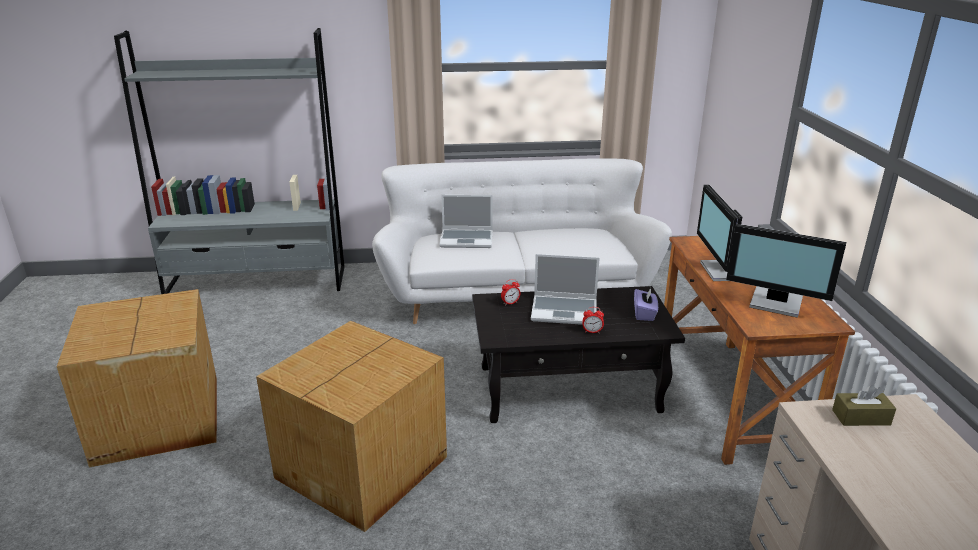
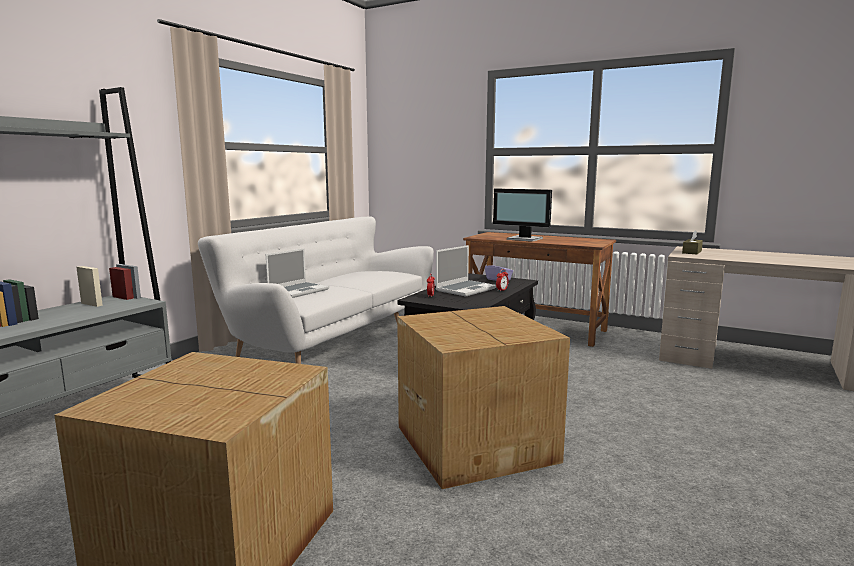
camera: 55 degrees left, 15 degrees down
monitor [726,224,846,318] -> none

